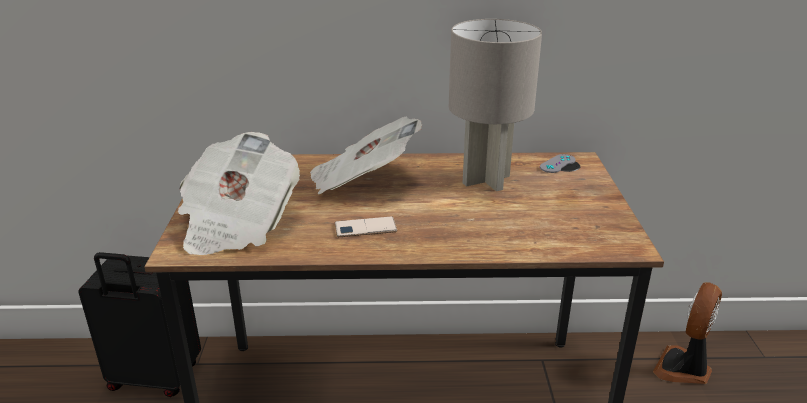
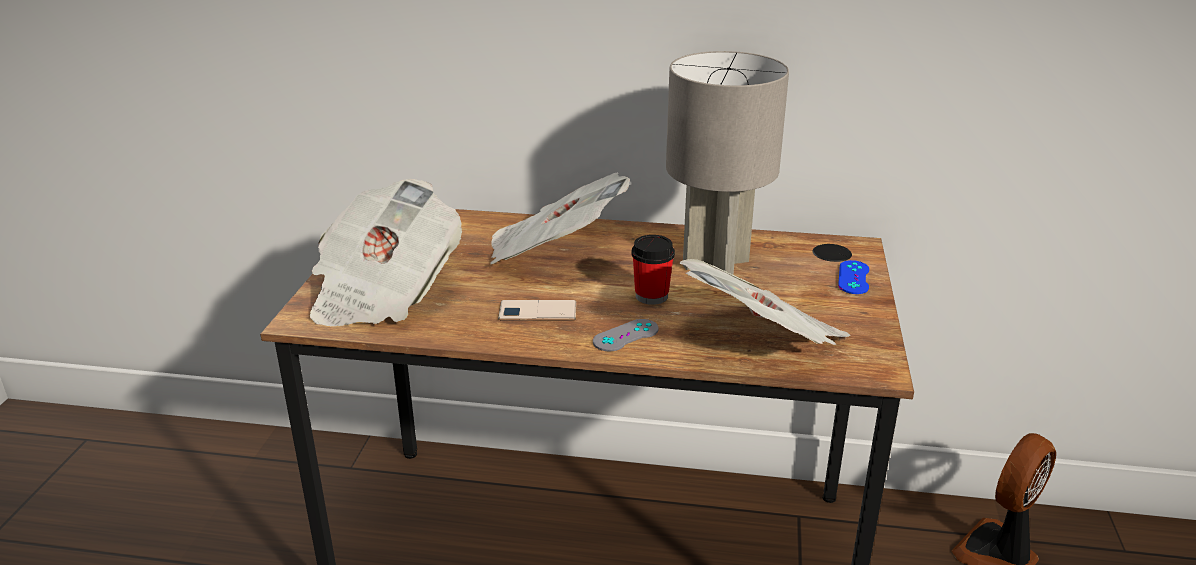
camera: 10 degrees right, 0 degrees up
black suitcase [78,252,201,397] -> none
grey game controller [540,154,576,173] -> grey game controller moved to [593,319,659,351]
none -> cup [631,235,675,305]
none -> newspaper [680,259,850,345]
none -> blue game controller [838,260,869,294]

